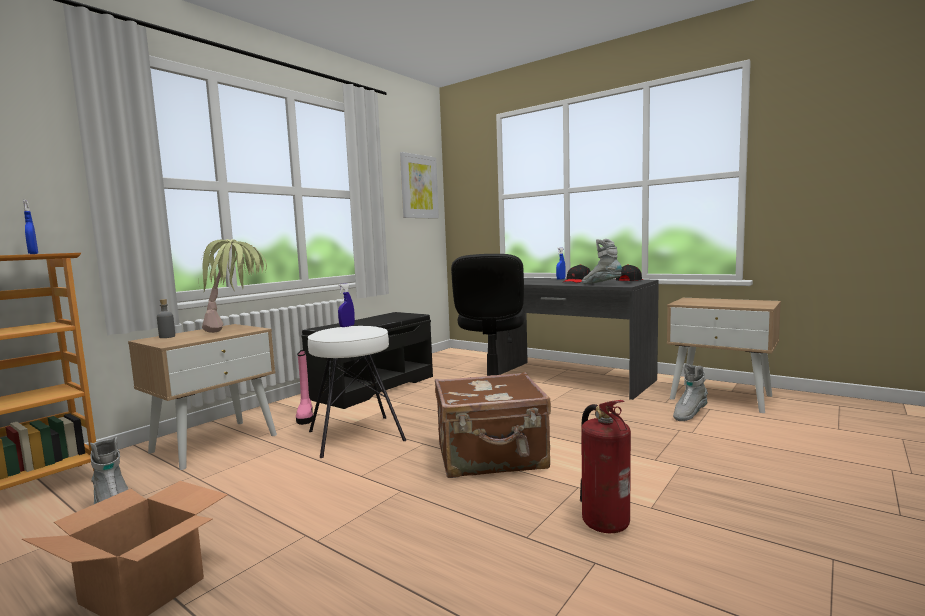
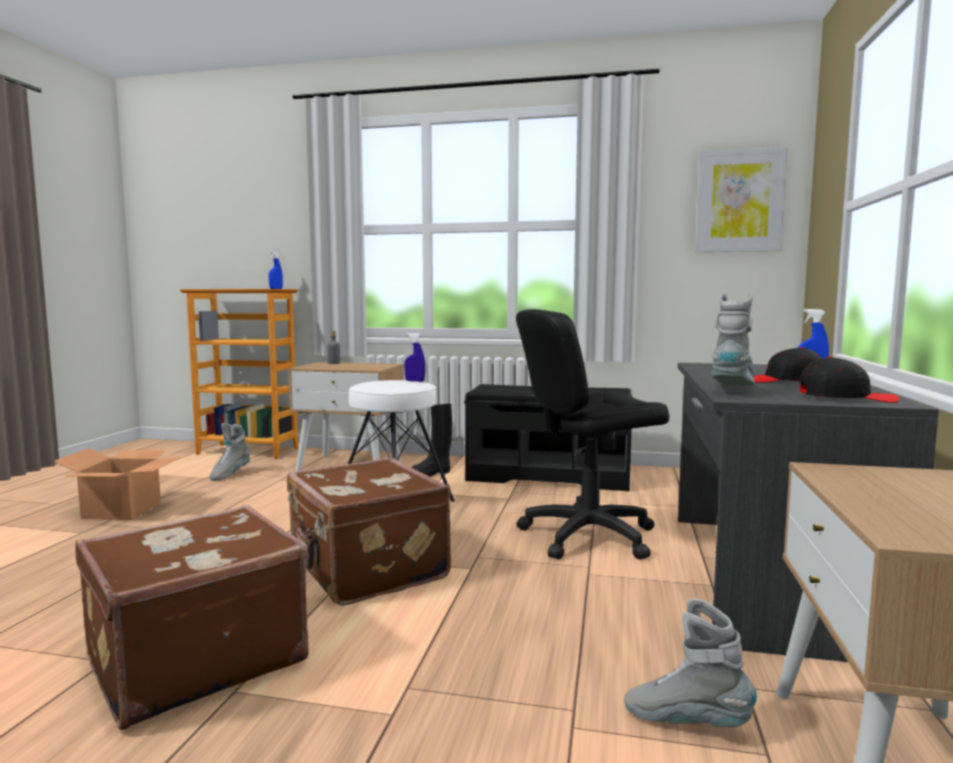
camera: 65 degrees right, 0 degrees up
potted plant [201,239,267,333] -> none
pink boot [296,350,313,425] -> black boot [412,404,452,477]
fire extinguisher [580,400,631,533] -> brown suitcase [75,505,309,730]

